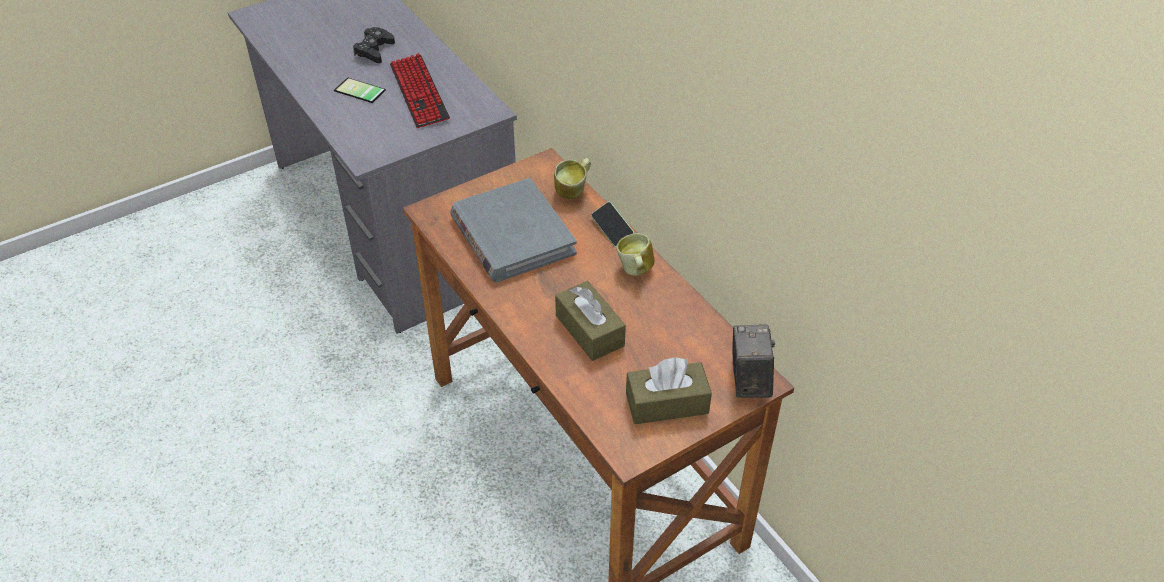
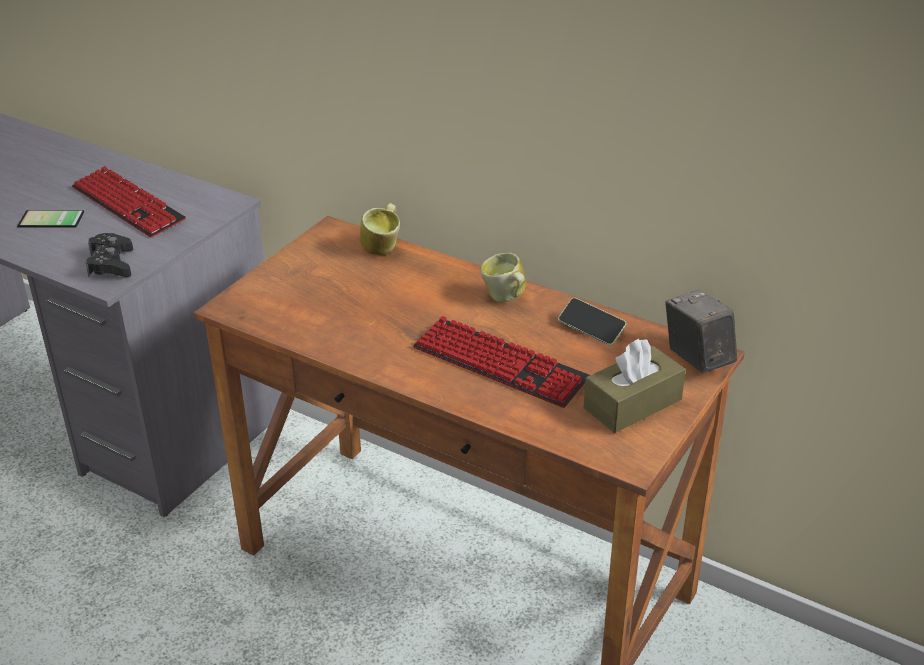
camera: 25 degrees left, 10 degrees down
black game controller [353,27,395,63] -> black game controller moved to [86,233,133,277]
grey book [450,178,577,282] -> none
brown tissue box [555,281,626,361] -> keyboard [413,316,590,408]
phone [591,202,634,247] -> phone moved to [558,298,626,345]

